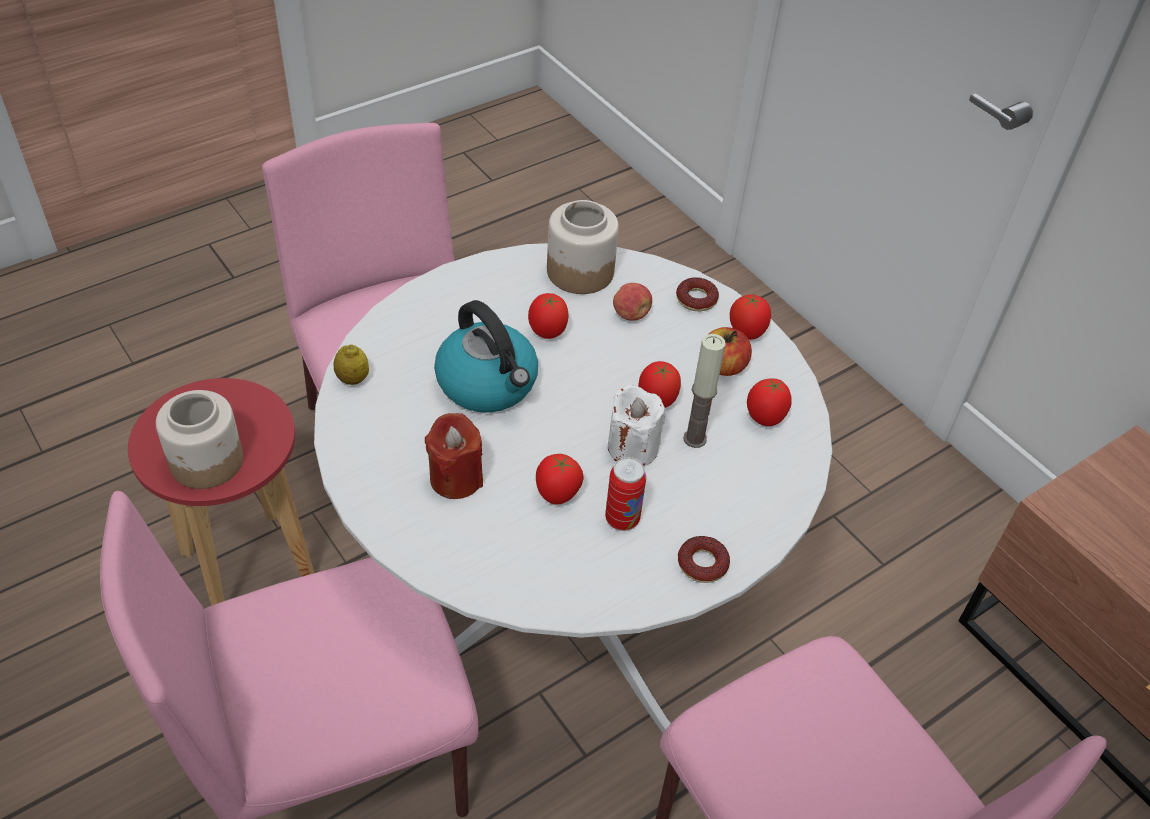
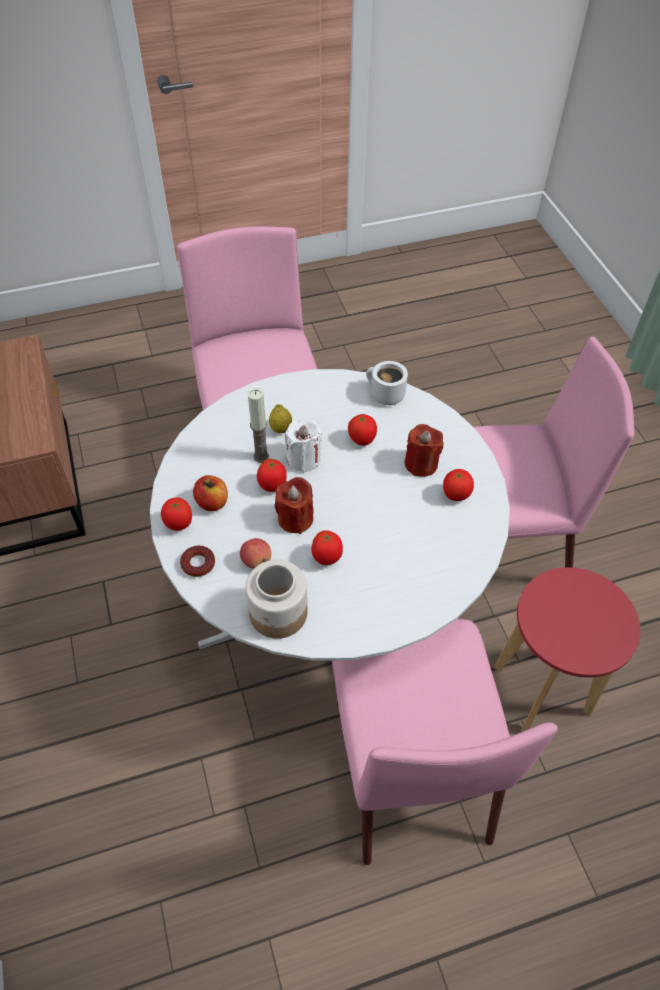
camera: 160 degrees left, 5 degrees up
jar [156,390,243,489] -> none
lemon [333,345,369,385] -> lemon moved to [269,404,292,433]
kettle [434,300,538,413] -> none
can [605,457,646,531] -> none
donut [678,536,730,583] -> none
tomato [747,378,792,426] -> tomato moved to [443,469,474,501]
none -> red candle [275,477,314,534]
none -> white mug [366,361,408,405]

